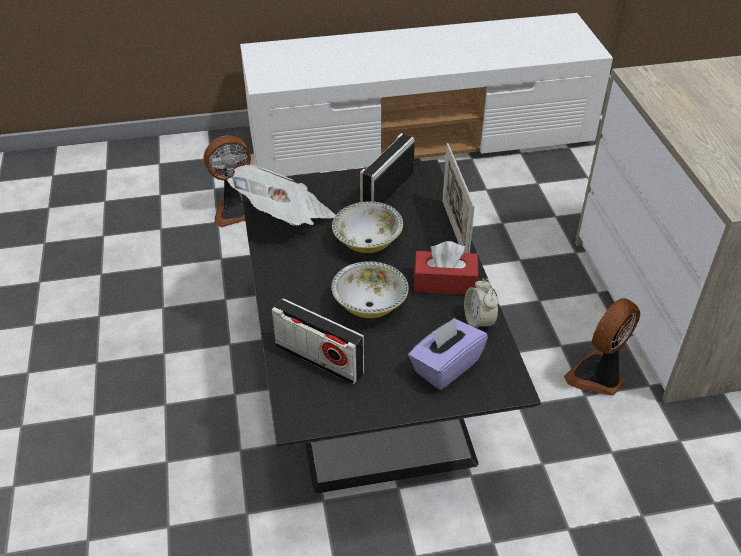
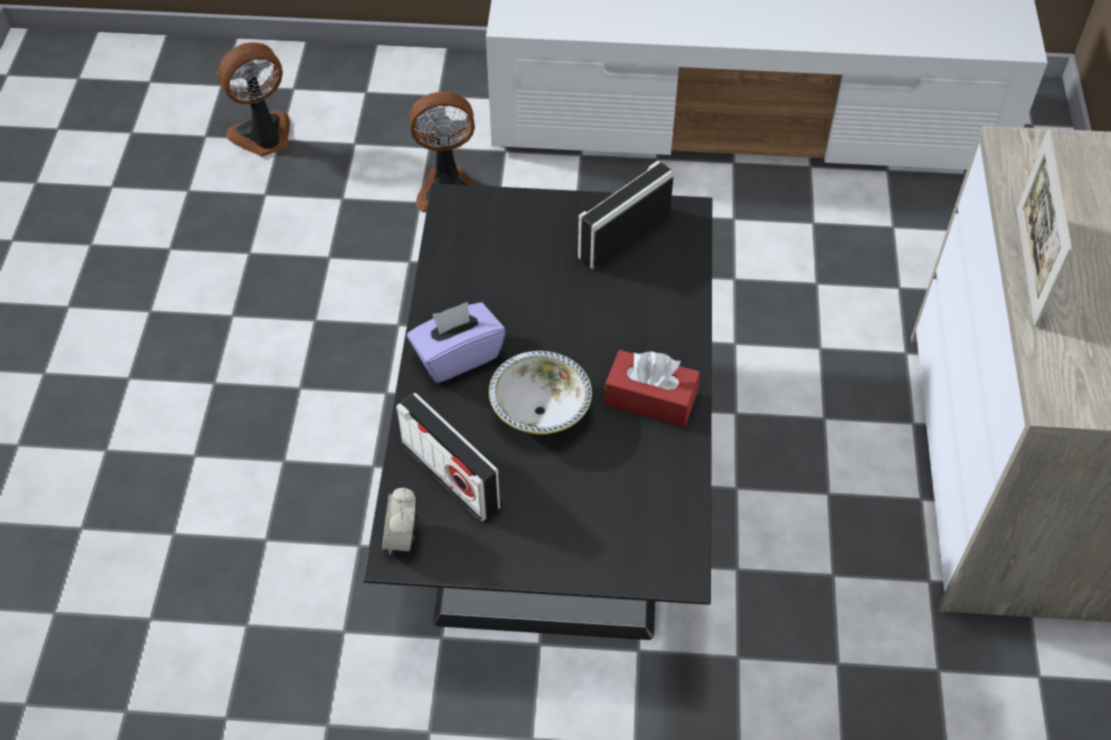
camera: 15 degrees right, 10 degrees up
newspaper [227,165,336,226] -> none
bowl [332,201,403,253] -> none
purple tissue box [408,318,488,390] -> purple tissue box moved to [407,302,506,383]
picture frame [442,143,475,253] -> picture frame moved to [1016,129,1072,327]
alarm clock [464,278,499,329] -> alarm clock moved to [382,488,418,555]
fan [564,298,640,396] -> fan moved to [217,42,290,157]

